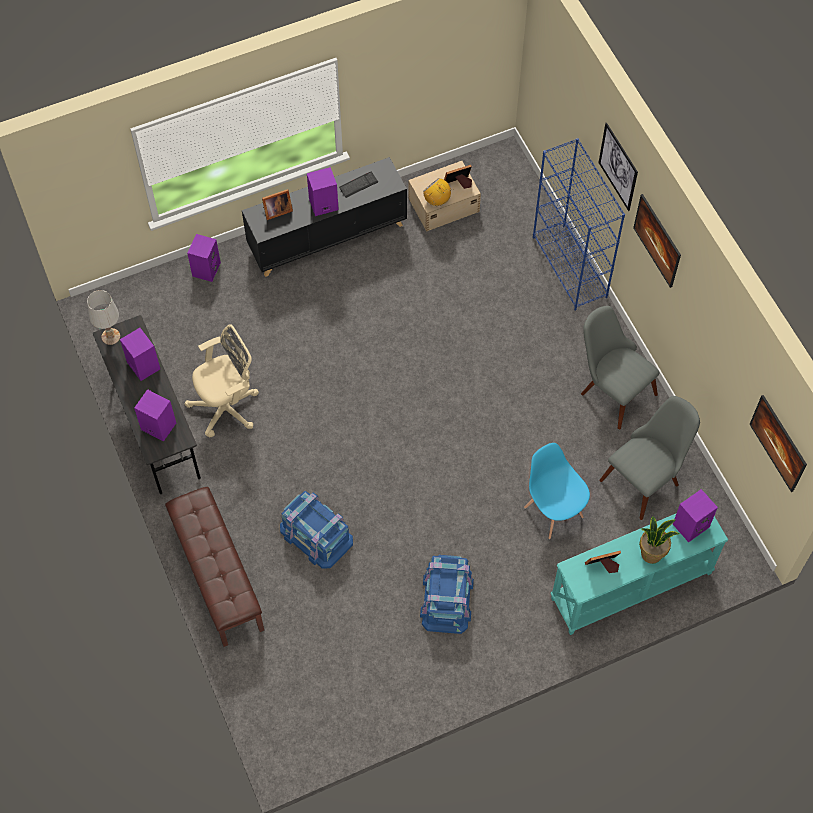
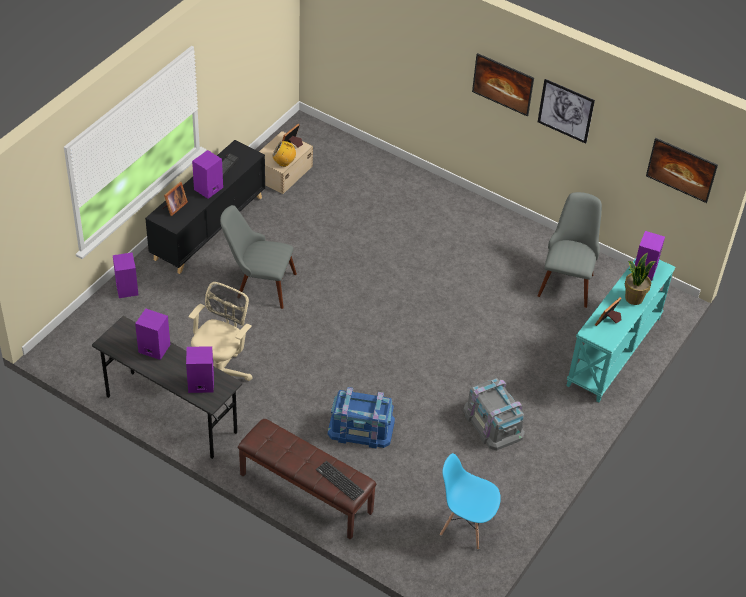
camera: 35 degrees left, 15 degrees down
white table lamp [87,290,120,345] -> none
blue storage box [420,555,474,634] -> grey storage box [463,378,525,450]
blue chair [524,443,590,539] -> blue chair moved to [440,453,501,550]
blue bookcase [533,138,625,311] -> none
grey chair [581,306,659,429] -> grey chair moved to [220,205,297,309]
picture [598,123,638,211] -> picture moved to [538,79,595,144]
none -> keyboard [316,461,364,501]

